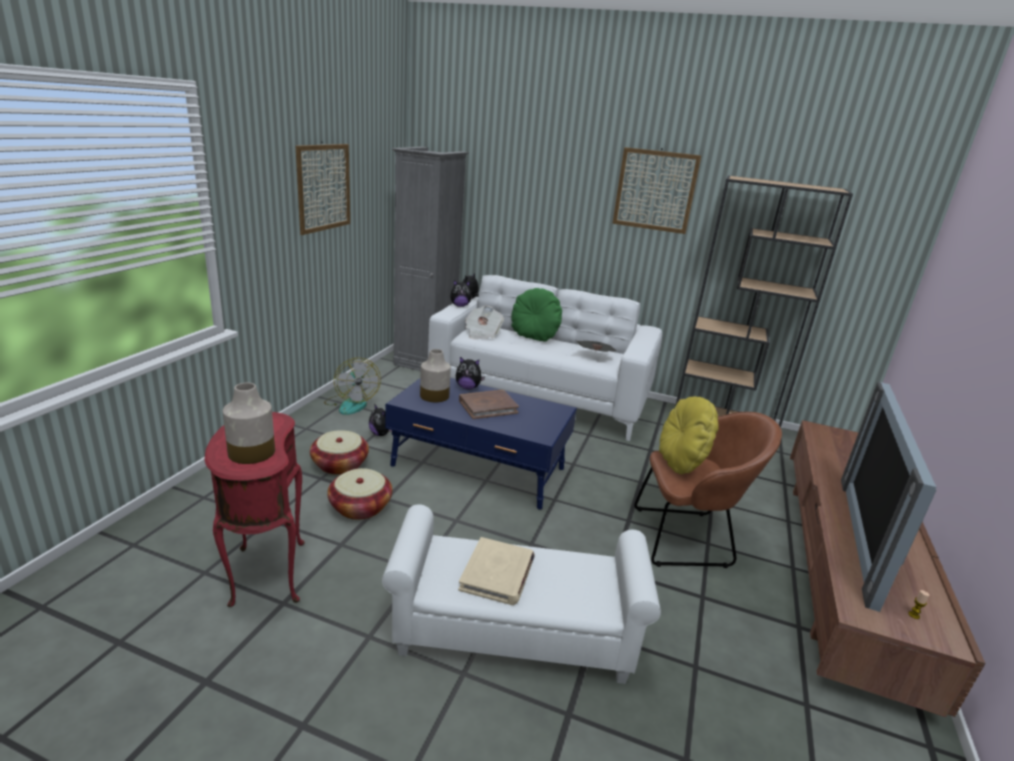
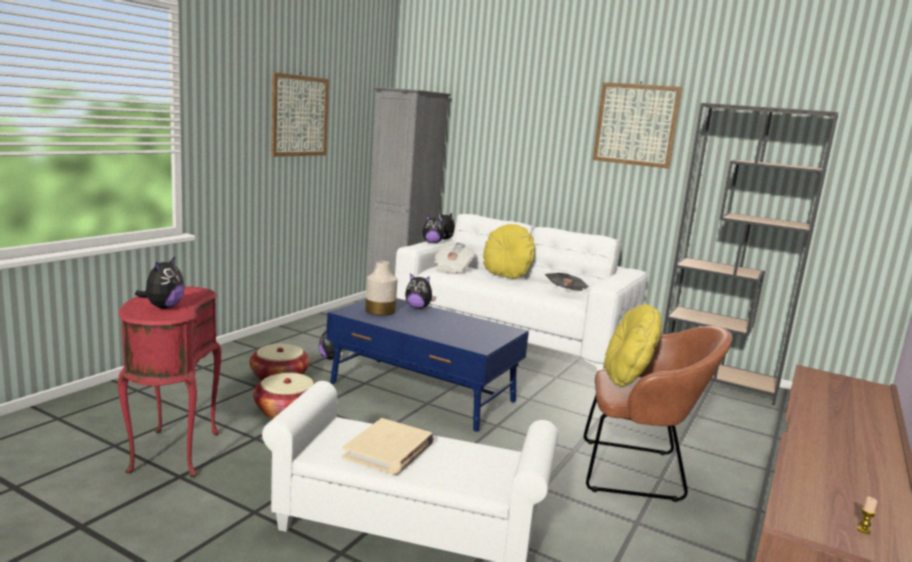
camera: 10 degrees right, 10 degrees down
beige vase [223,383,275,464] -> plush toy [135,256,185,309]
fan [324,358,381,415] -> none
brown book [459,390,519,419] -> none
green pillow [511,288,562,342] -> yellow pillow [483,224,535,279]
television [841,382,936,612] -> none

